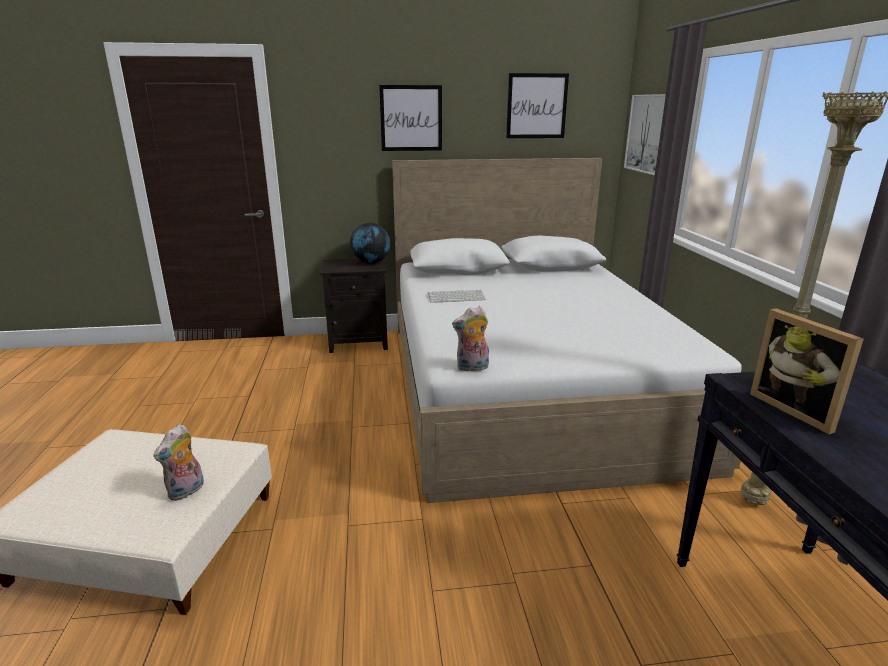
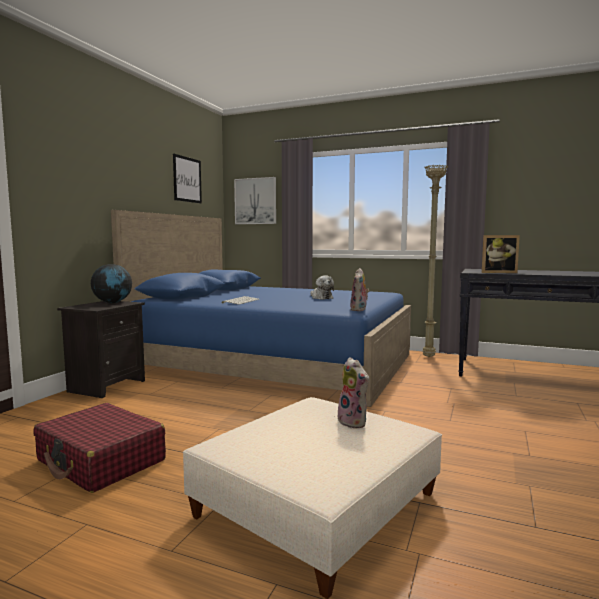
camera: 60 degrees left, 15 degrees down
picture [379,85,442,151] -> none
white bed [392,158,742,503] -> blue bed [111,210,411,407]
none -> red suitcase [34,403,166,493]
none -> plush toy [311,275,334,299]

